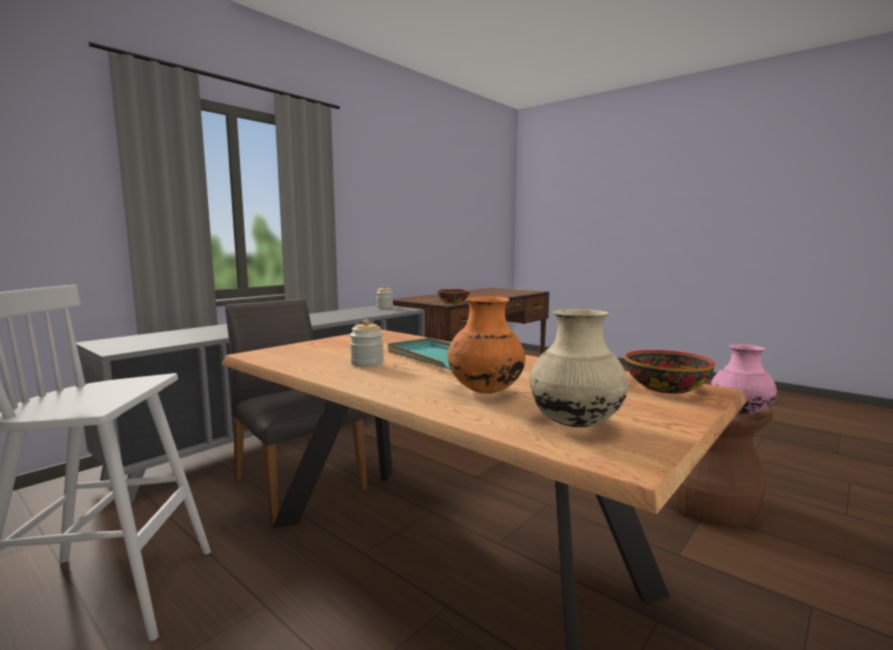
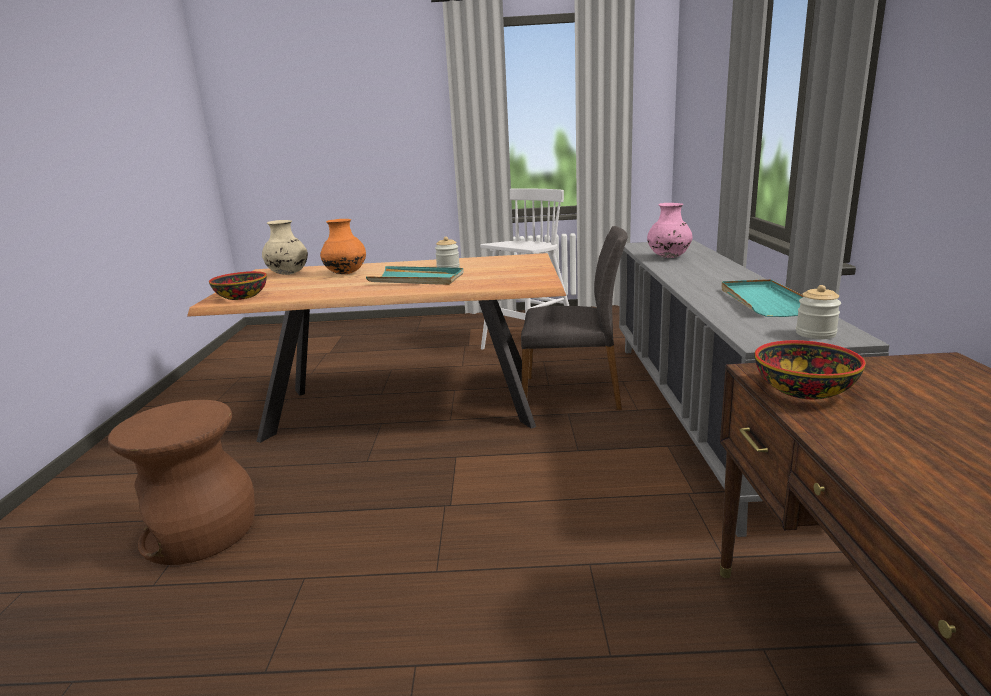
camera: 140 degrees right, 10 degrees up
pink vase [711,344,777,414] -> pink vase moved to [647,203,692,258]
none -> turquoise tray [721,279,803,317]

